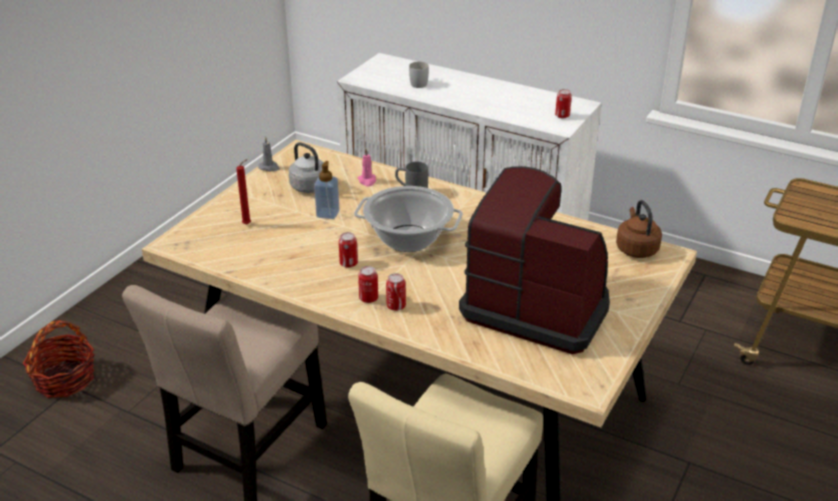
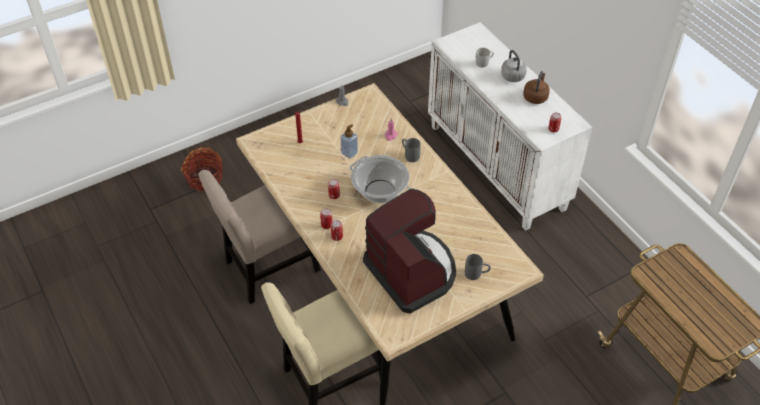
camera: 30 degrees right, 15 degrees up
grey kettle [289,142,324,193] -> grey kettle moved to [501,50,527,82]
brown kettle [616,200,662,258] -> brown kettle moved to [523,71,550,104]
none -> grey mug [465,254,491,280]

